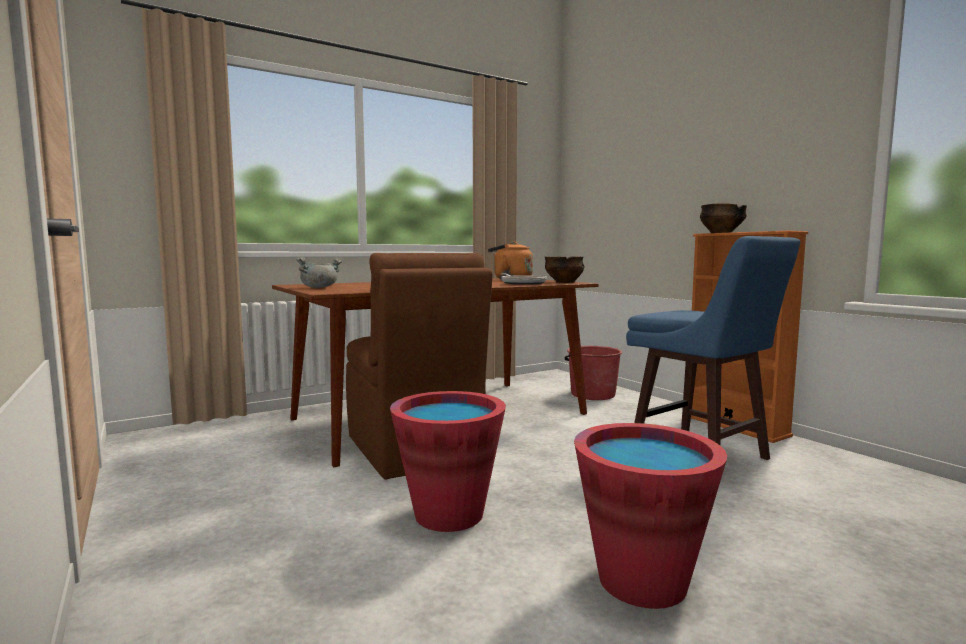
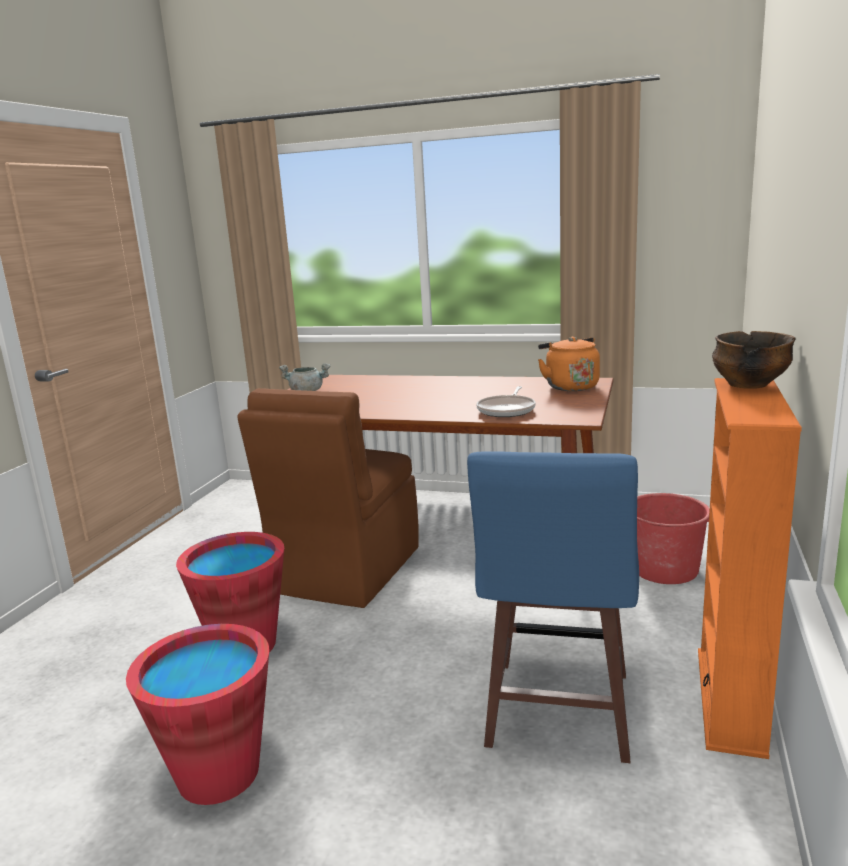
camera: 50 degrees right, 10 degrees up
bowl [545,256,584,283] -> none

